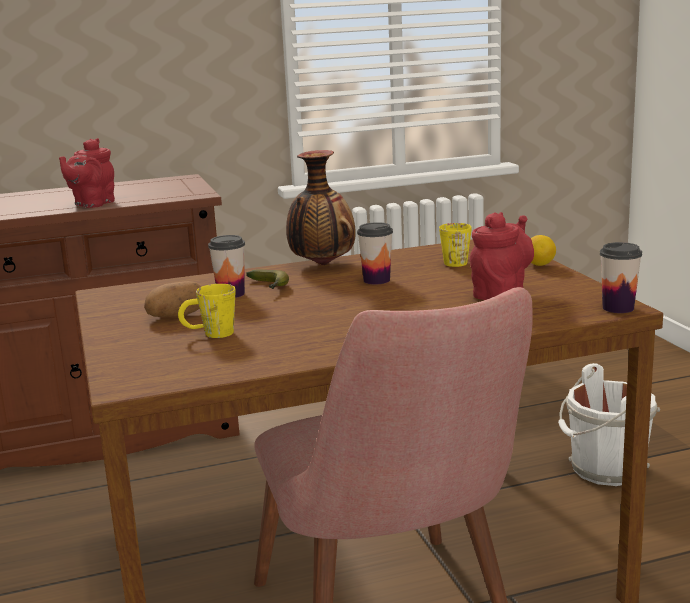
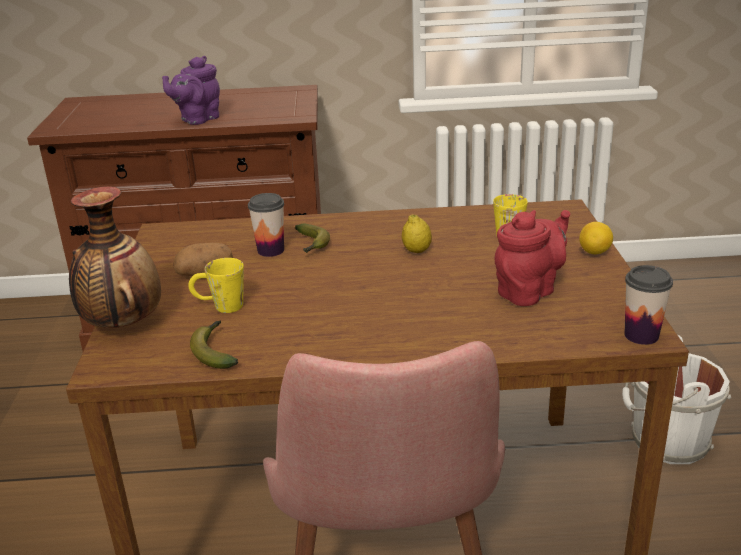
camera: 15 degrees right, 10 degrees up
red teapot [59,138,115,208] -> purple teapot [162,56,220,125]
vase [286,150,356,265] -> vase moved to [69,186,161,328]
cup [357,222,393,284] -> lemon [402,214,432,253]
none -> banana [190,320,238,369]

